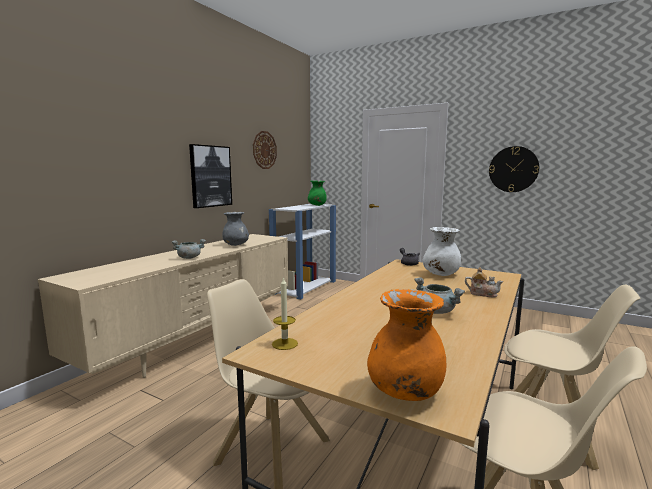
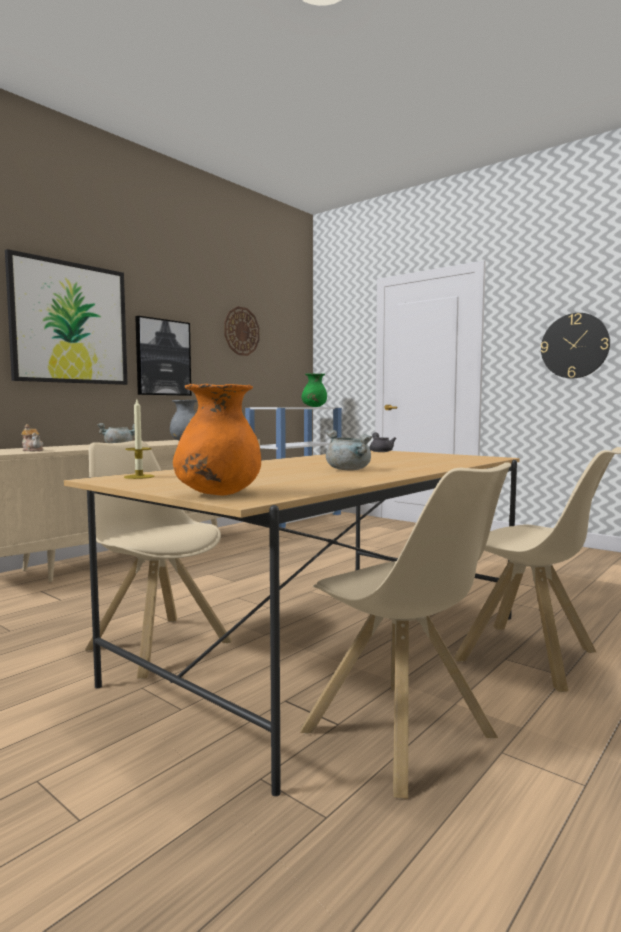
camera: 10 degrees right, 5 degrees down
white vase [423,227,461,276] -> none
teapot [465,267,503,297] -> teapot moved to [21,424,44,451]
none -> picture [5,249,128,385]

